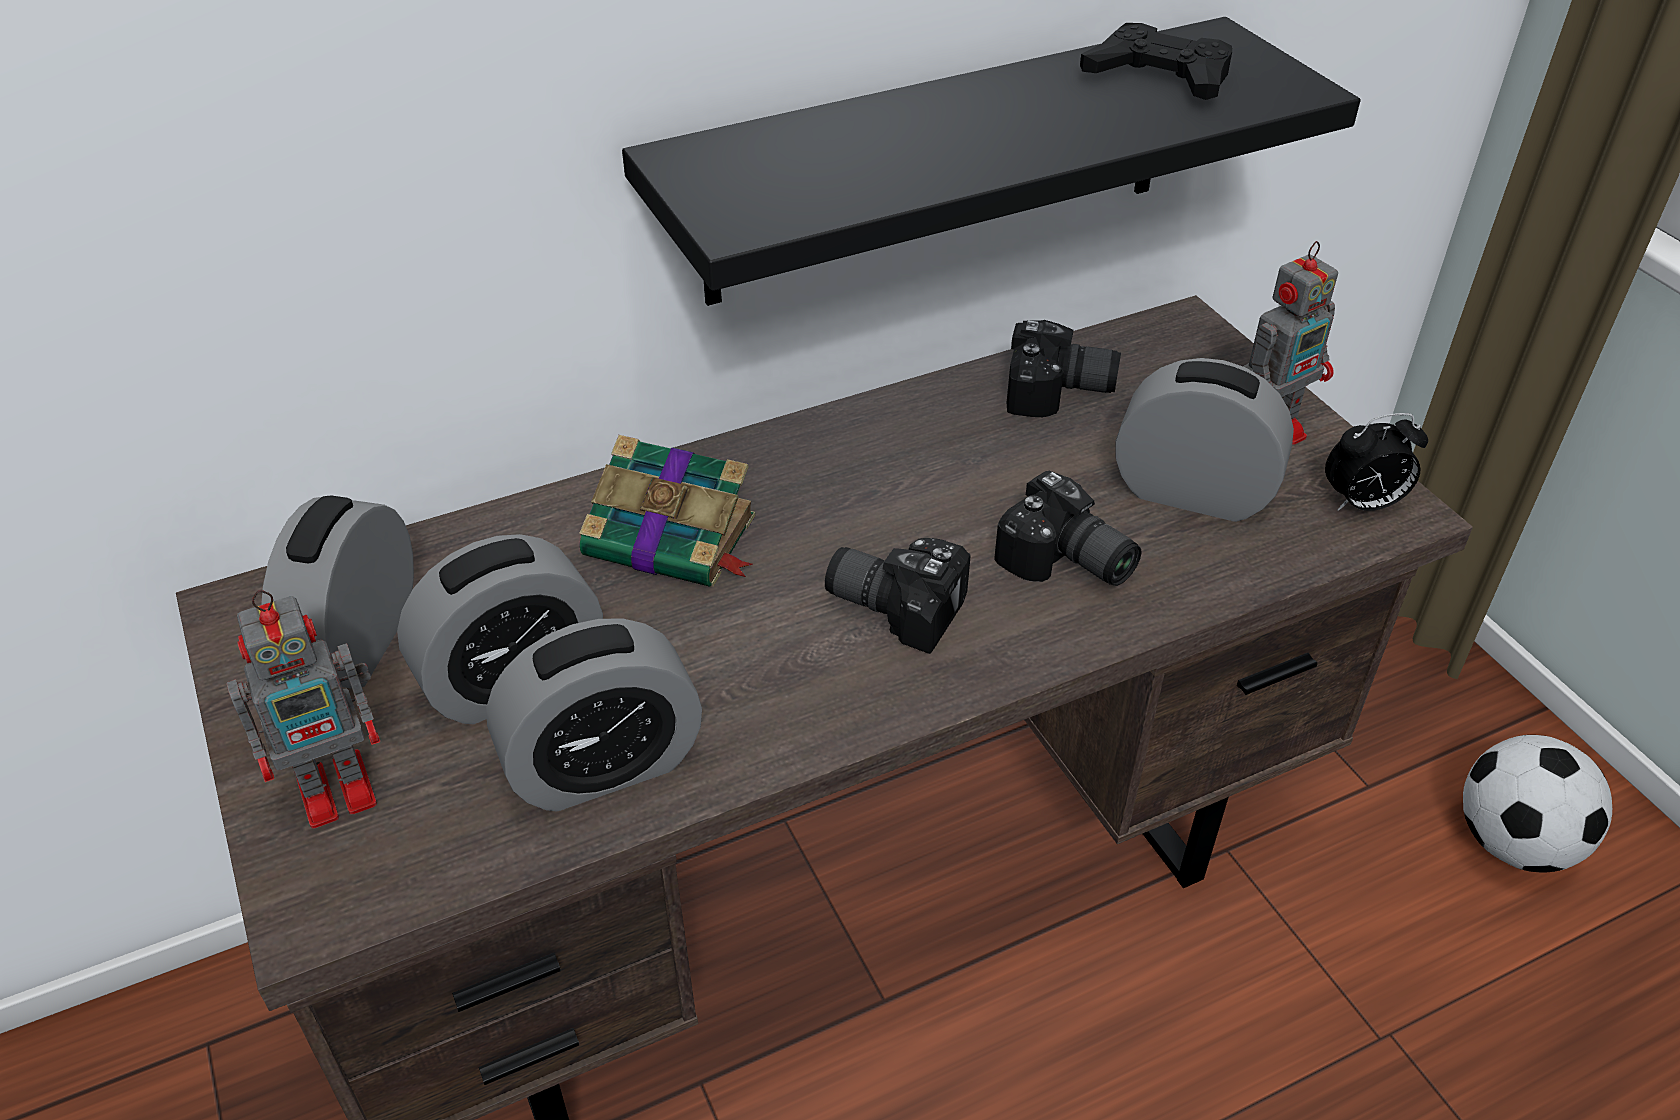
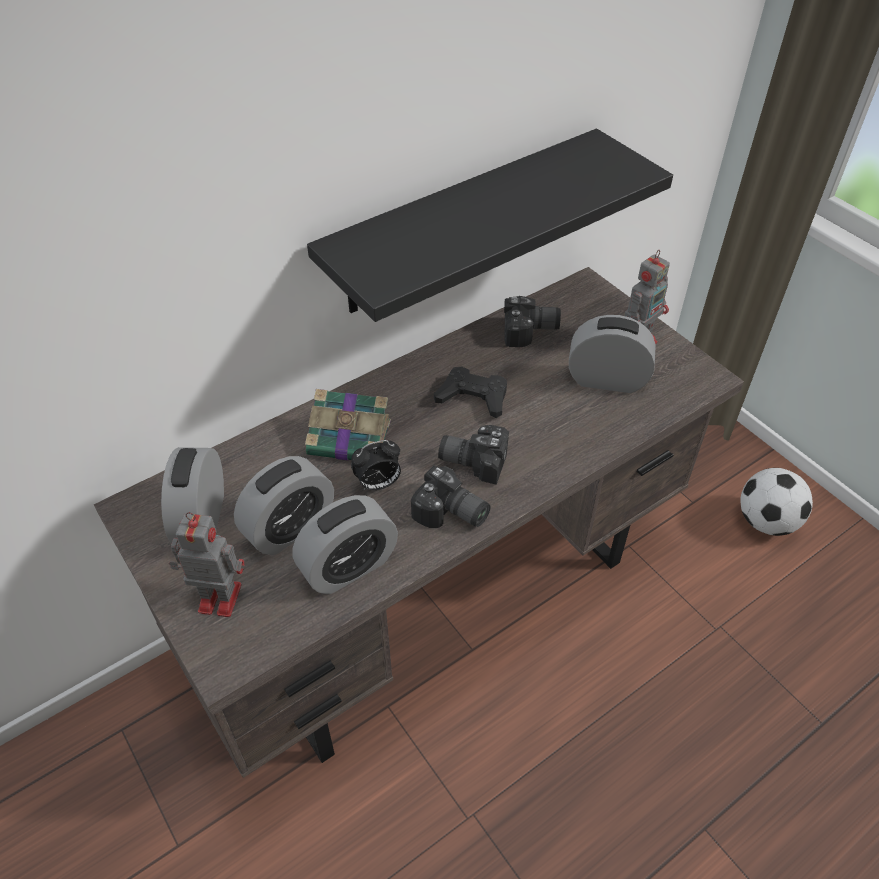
camera: 10 degrees left, 5 degrees up
toy robot [227,590,380,829] -> toy robot turned 135 degrees counterclockwise [169,512,245,617]
camera [994,471,1141,586] -> camera moved to [411,466,491,528]
black game controller [1080,23,1232,100] -> black game controller moved to [434,367,507,418]
alarm clock [1325,413,1428,511] -> alarm clock moved to [351,440,401,490]

